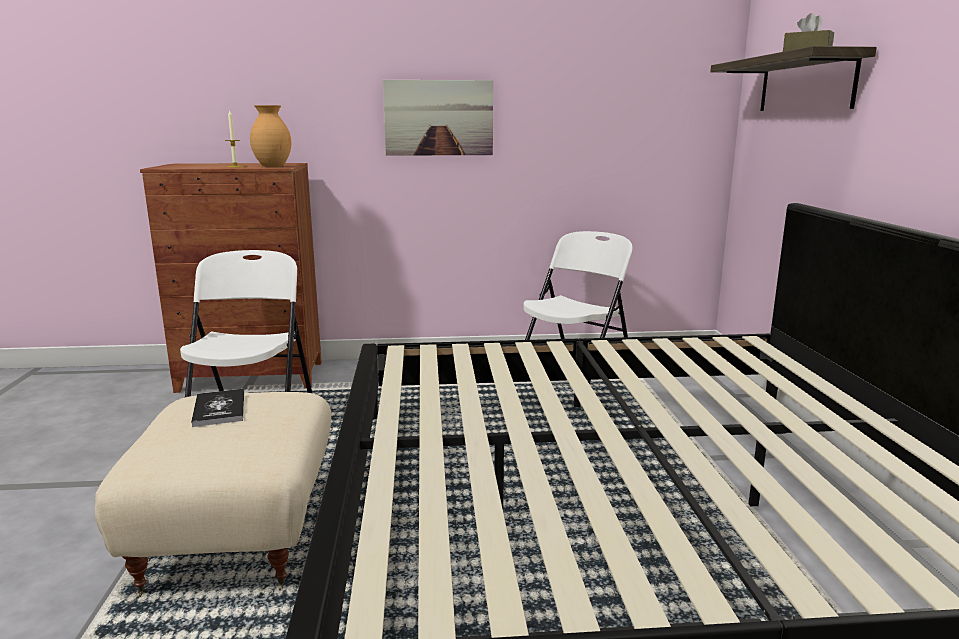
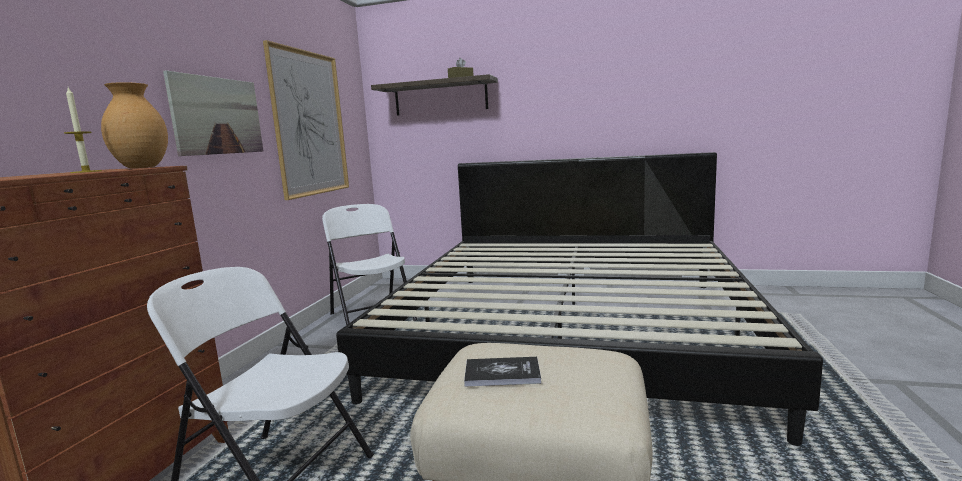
camera: 70 degrees left, 5 degrees down
none -> picture [263,40,349,200]

